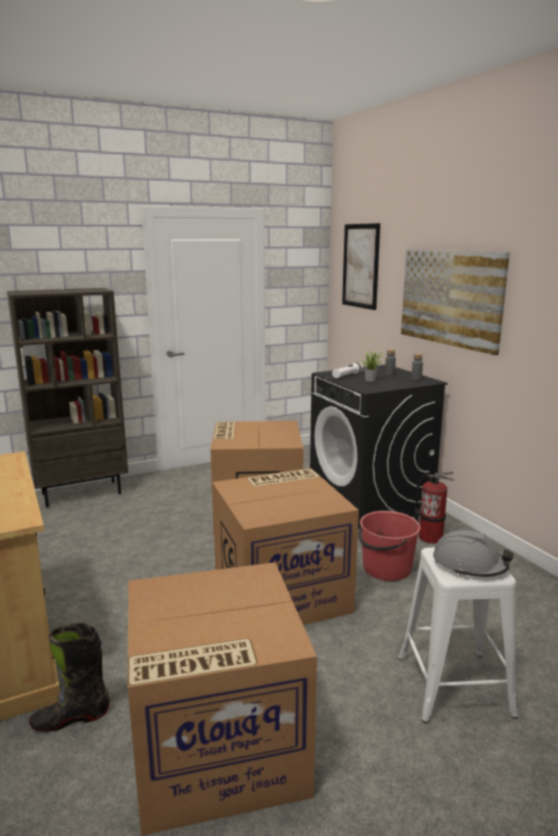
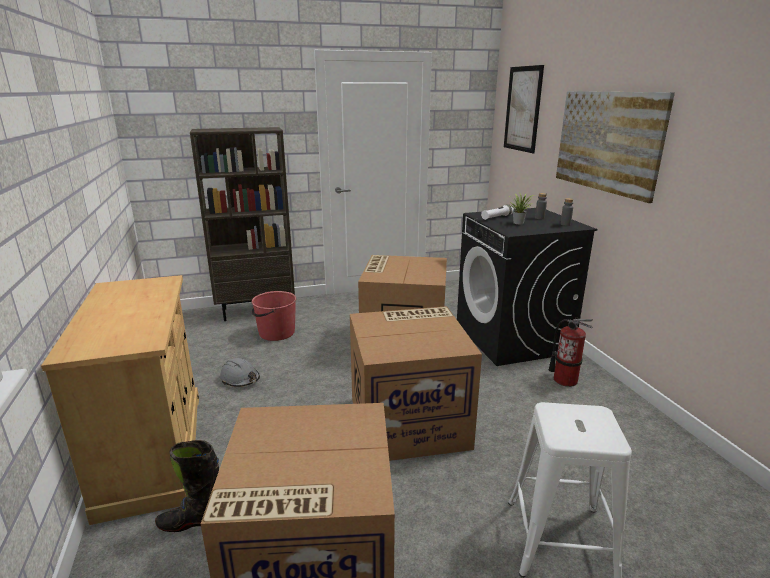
camera: 10 degrees right, 5 degrees up
red bucket [358,511,421,581] -> red bucket moved to [252,291,297,341]
grey hard hat [433,530,514,577] -> grey hard hat moved to [220,358,260,387]

